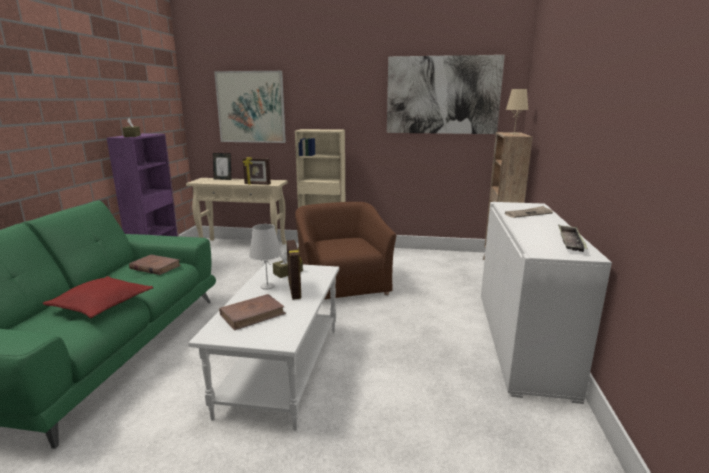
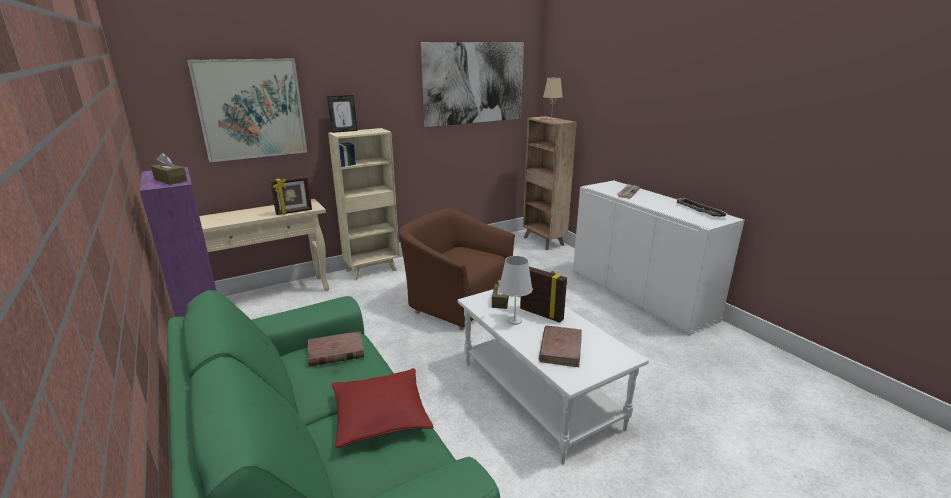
camera: 40 degrees left, 5 degrees up
picture frame [213,153,231,180] -> picture frame moved to [327,95,358,133]

